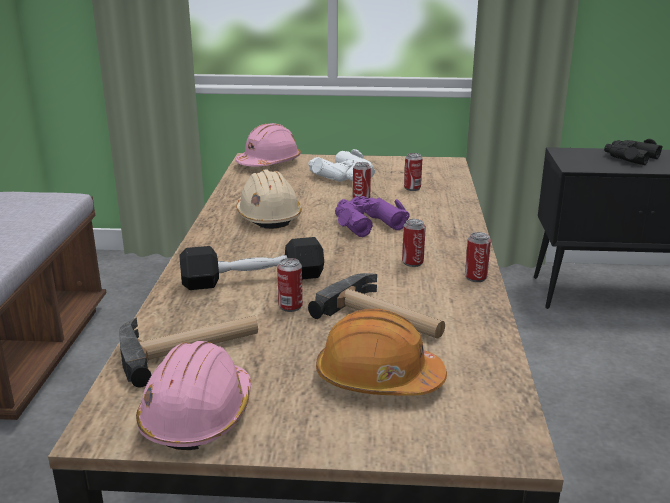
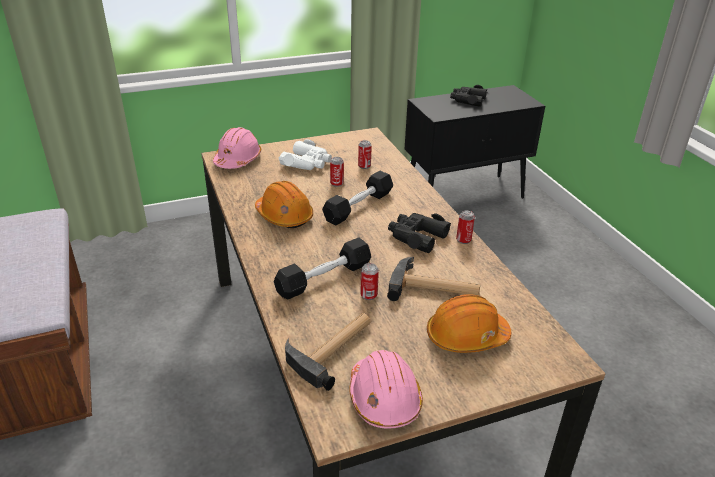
camera: 25 degrees left, 10 degrees up
beige hard hat [236,169,302,229] -> orange hard hat [255,181,313,228]
purple binoculars [335,196,410,237] -> black dumbbell [322,171,393,226]
can [402,219,426,267] -> black binoculars [388,213,451,253]

